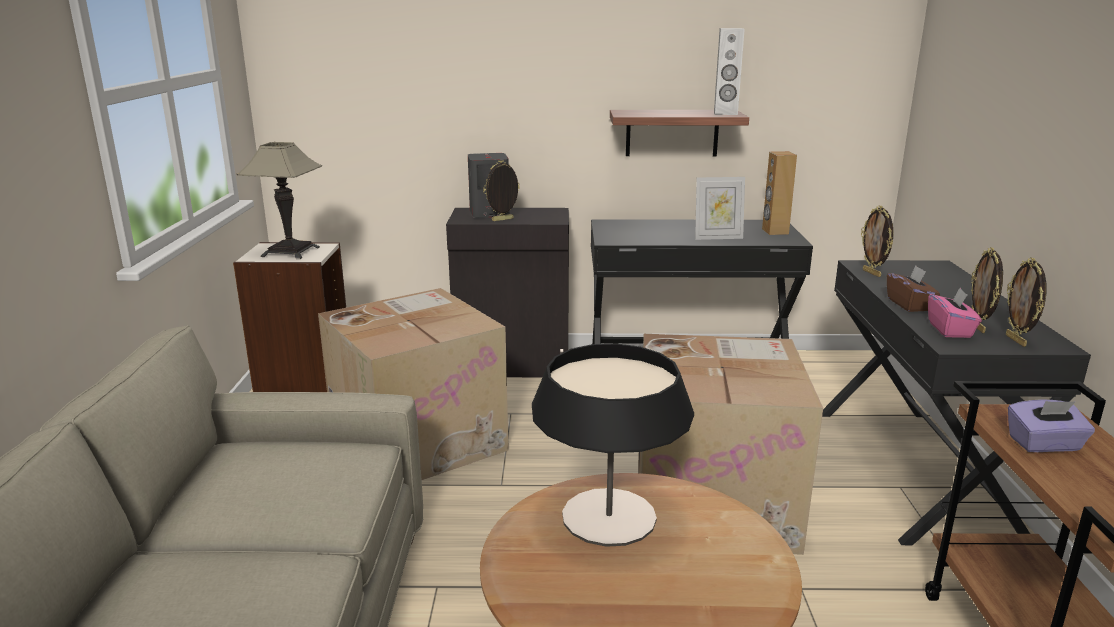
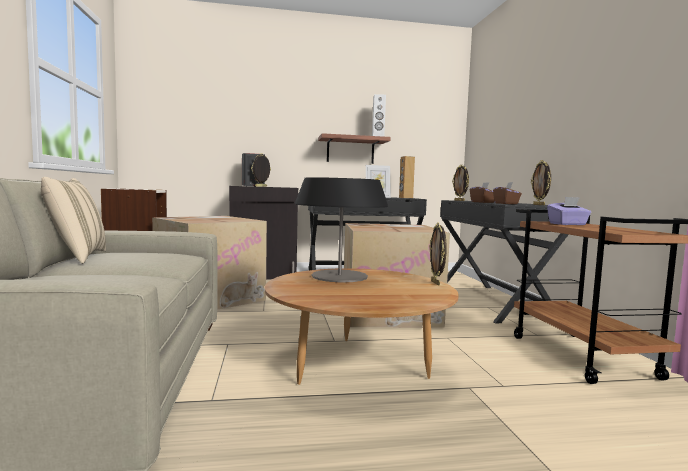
camera: 10 degrees left, 15 degrees down
table lamp [237,142,322,259] -> none
pink tissue box [928,288,982,338] -> brown tissue box [493,182,522,204]
picture frame [971,247,1003,333] -> picture frame moved to [429,223,447,286]
none -> beige pillow [41,177,106,264]

